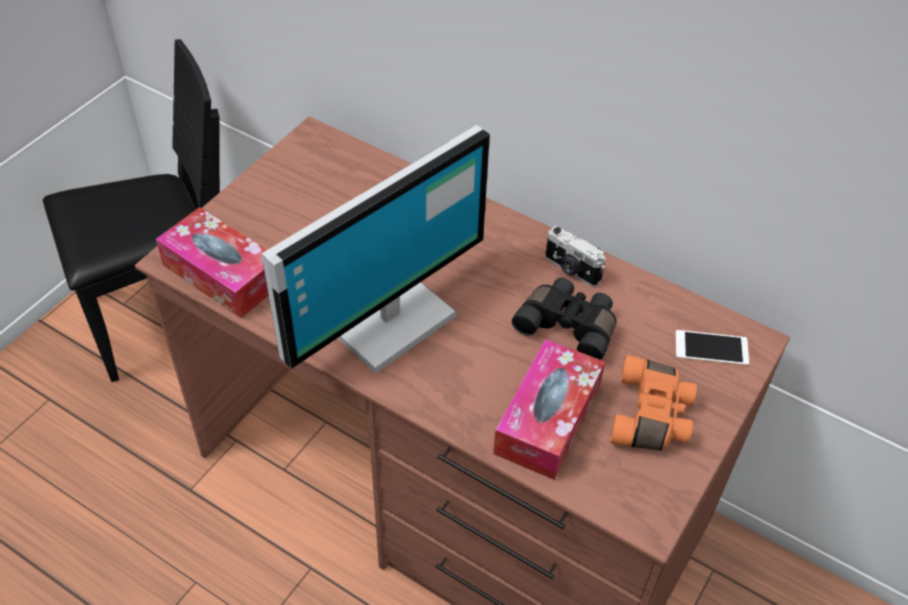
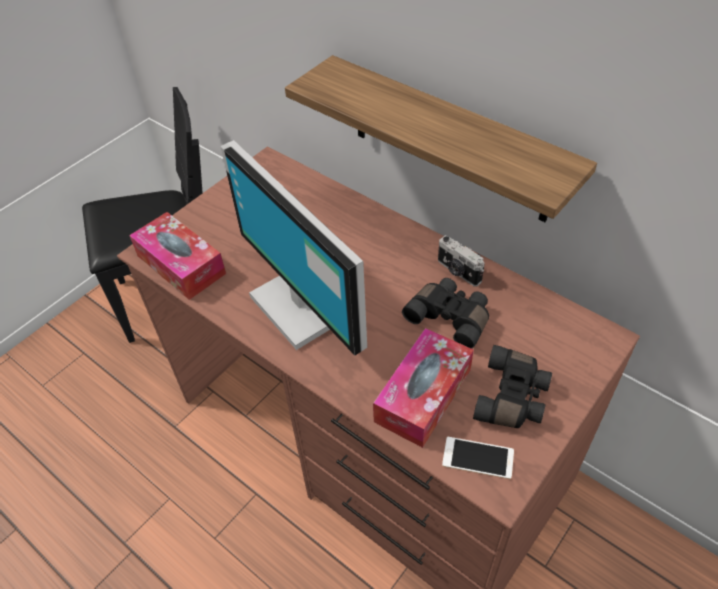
camera: 10 degrees right, 0 degrees up
monitor [261,125,490,373] -> monitor turned 90 degrees clockwise [220,140,367,355]
orange binoculars [610,355,697,450] -> black binoculars [473,345,552,428]
phone [675,330,749,366] -> phone moved to [442,437,514,479]
none -> shelf [285,55,597,222]

